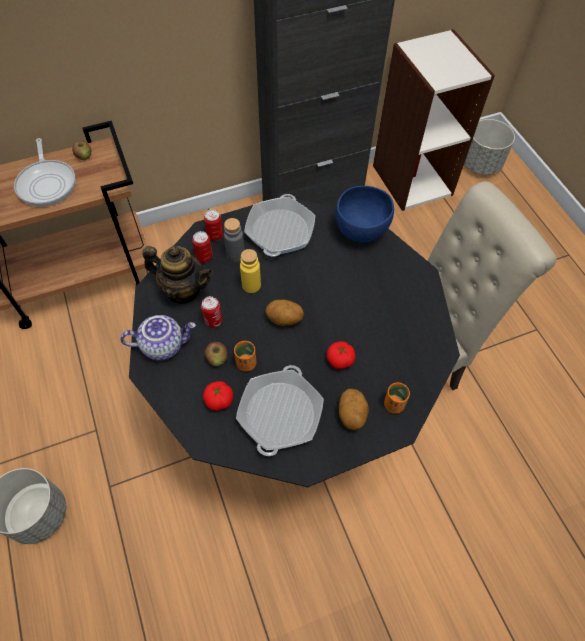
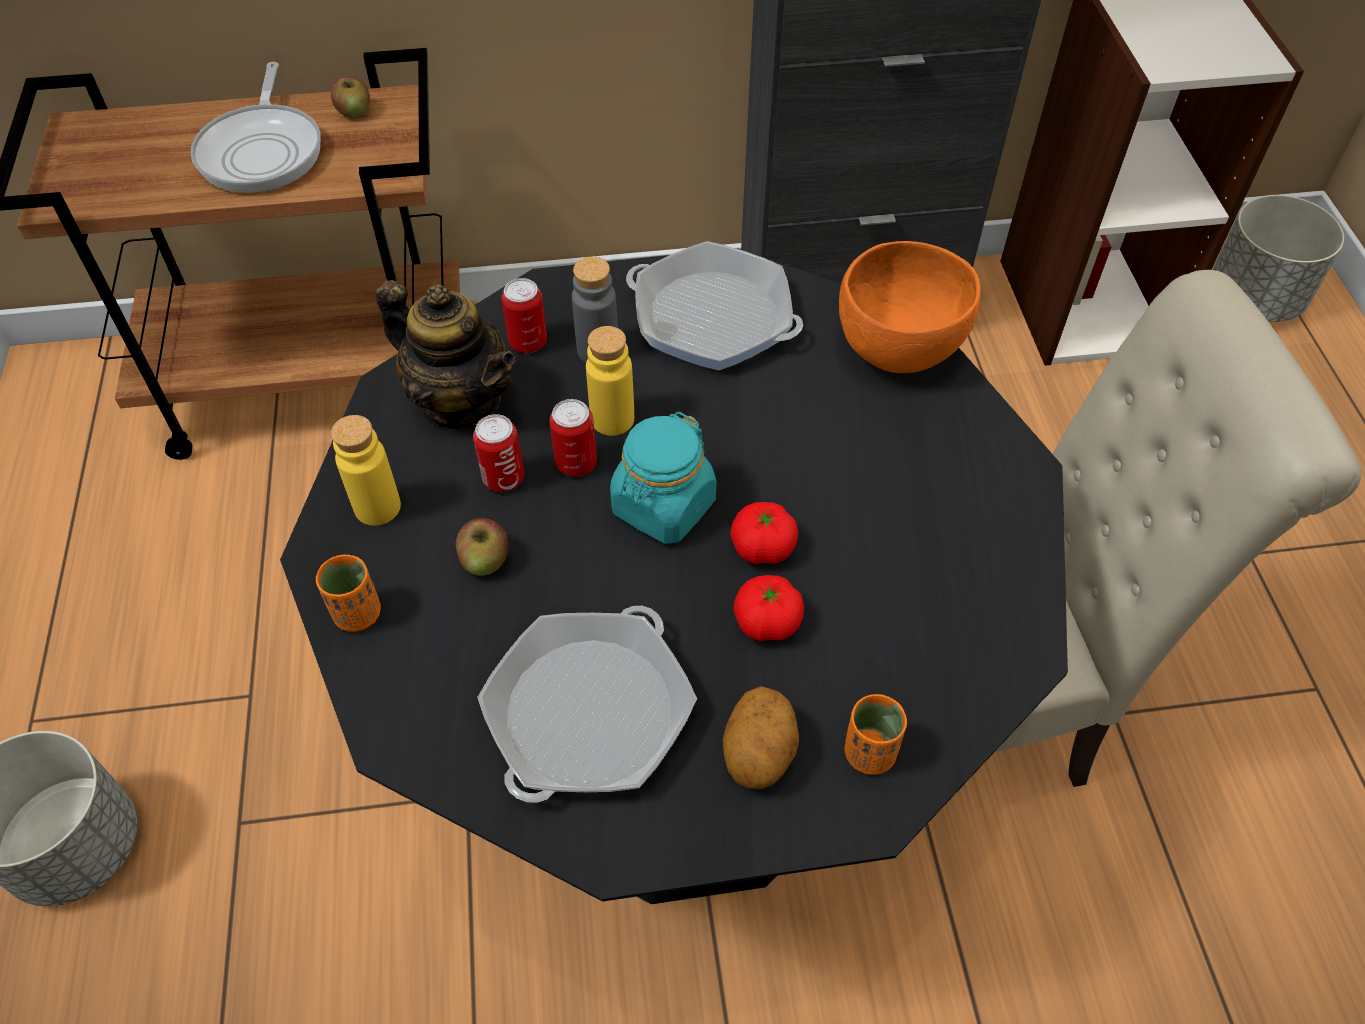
camera: 15 degrees right, 5 degrees down
teapot [120,315,196,361] -> yellow bottle [331,415,401,526]
tomato [203,381,233,411] -> tomato moved to [730,502,798,564]
can [204,210,223,241] -> can moved to [549,399,597,477]
orange cup [234,341,256,372] -> orange cup moved to [316,555,381,632]
frying pan [244,194,315,256] -> frying pan turned 90 degrees clockwise [626,241,803,370]
potato [265,299,304,326] -> turquoise jar [610,412,716,544]
blue bowl [335,186,394,243] -> orange bowl [839,241,981,373]

